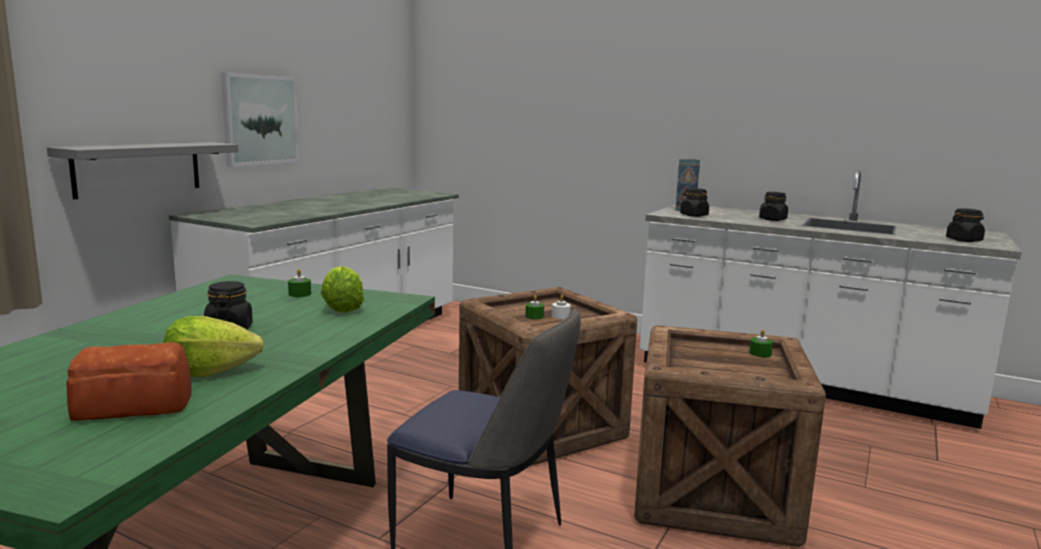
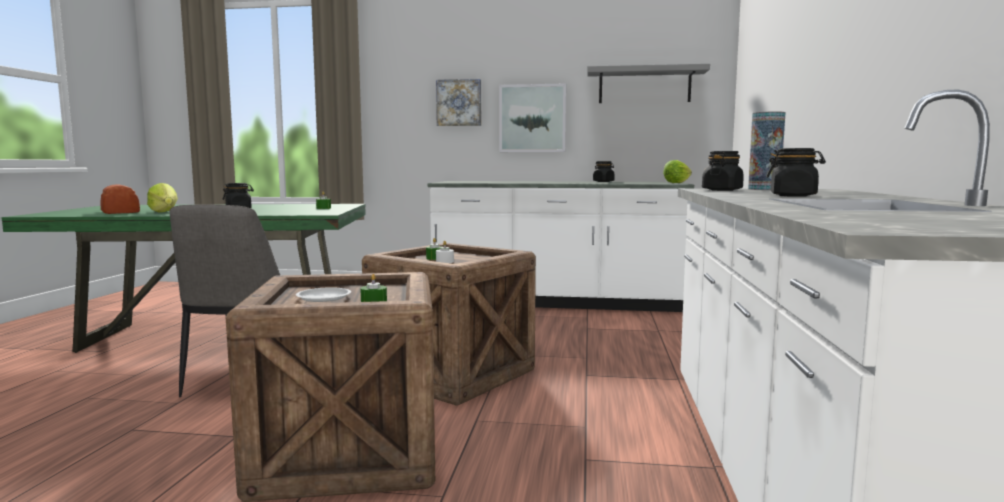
camera: 70 degrees right, 5 degrees down
grey shelf [47,142,239,199] -> grey shelf moved to [587,64,710,103]
lettuce [321,266,364,313] -> lettuce moved to [663,160,692,183]
black jar [946,208,985,242] -> black jar moved to [593,161,615,182]
none -> white plate [296,287,351,302]
none -> picture [436,79,481,126]

